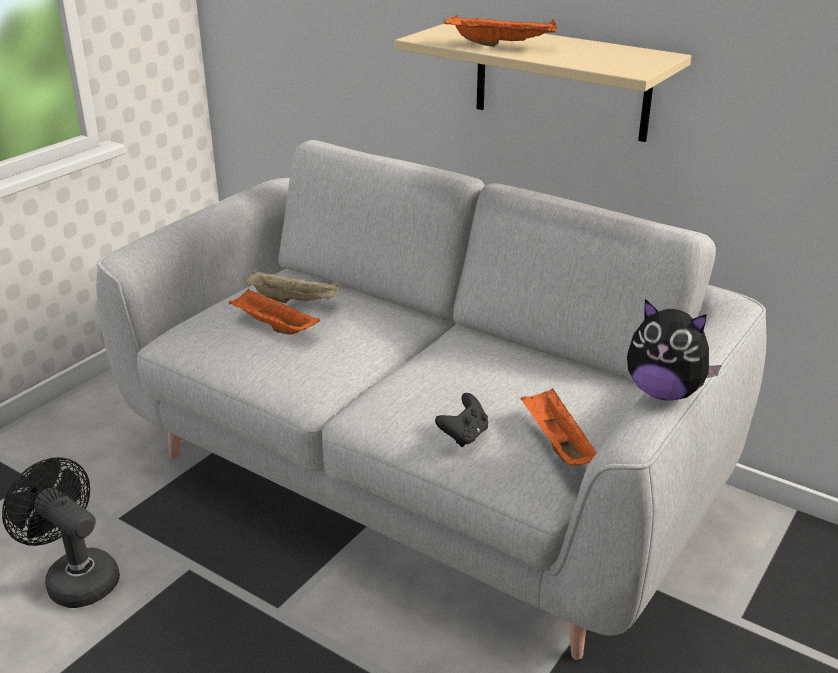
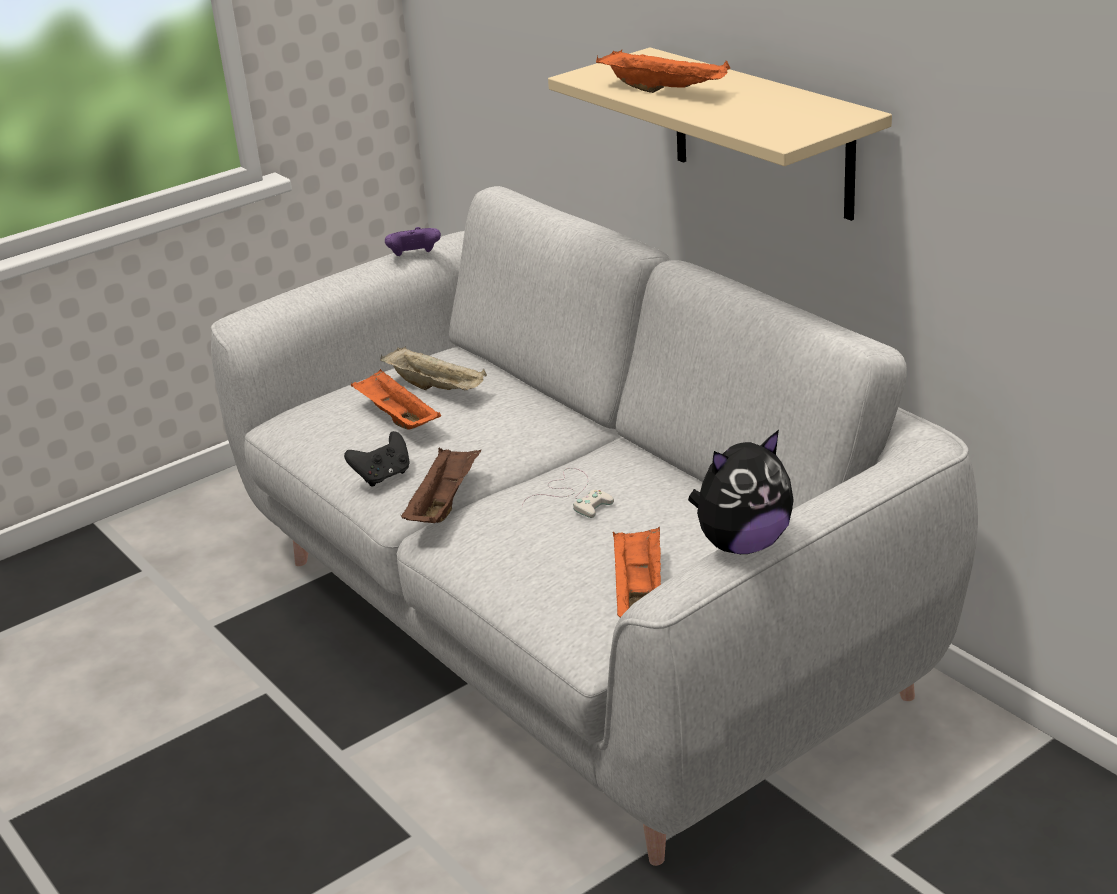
camera: 20 degrees right, 0 degrees up
black fan [2,457,120,608] -> none
black game controller [435,393,488,447] -> black game controller moved to [344,431,410,487]
plush toy [627,299,722,400] -> plush toy turned 75 degrees counterclockwise [688,430,794,554]
none -> purple game controller [385,227,441,256]
none -> brown tray [401,447,481,523]
none -> white game controller [522,468,614,518]

